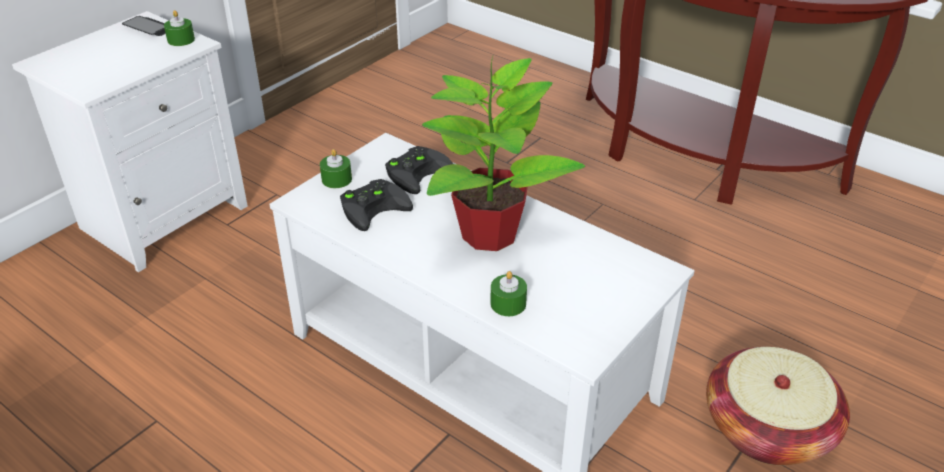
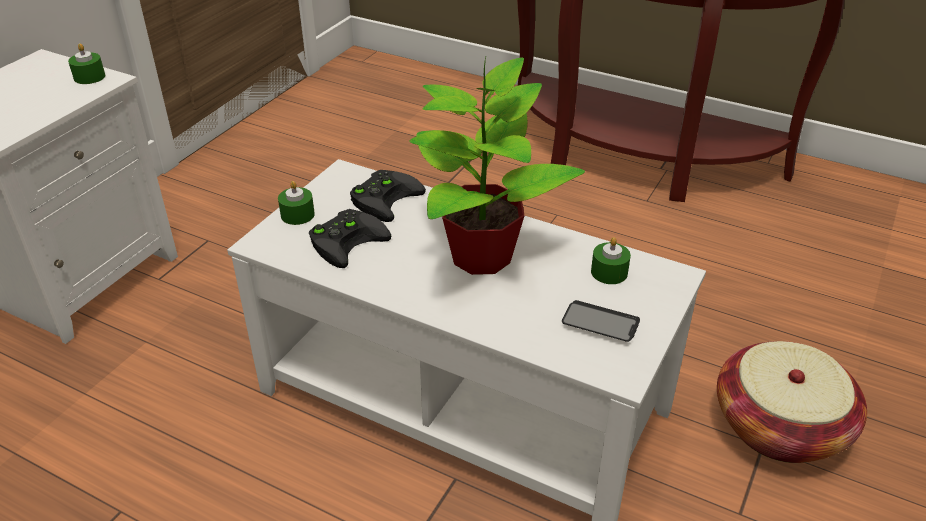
camera: 10 degrees left, 0 degrees up
phone [122,16,166,36] -> phone moved to [562,300,640,342]
green candle [490,271,527,316] -> green candle moved to [591,237,631,284]

